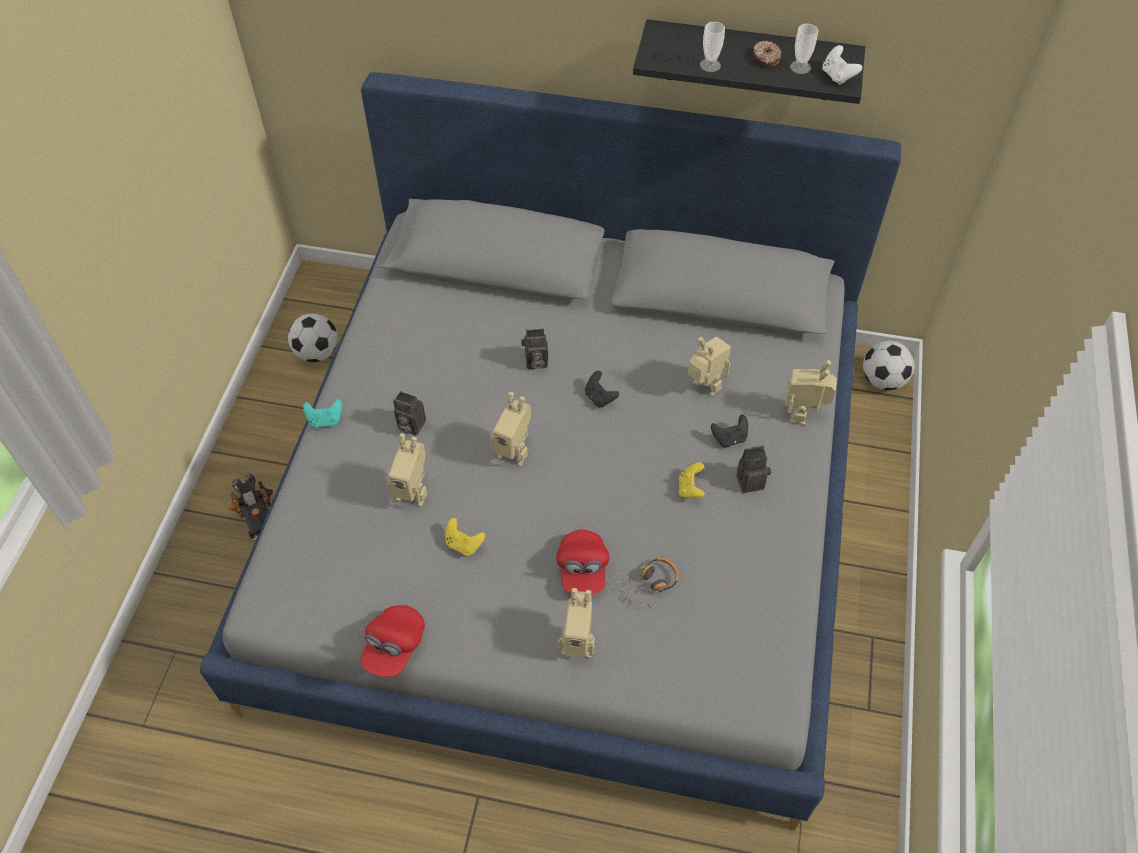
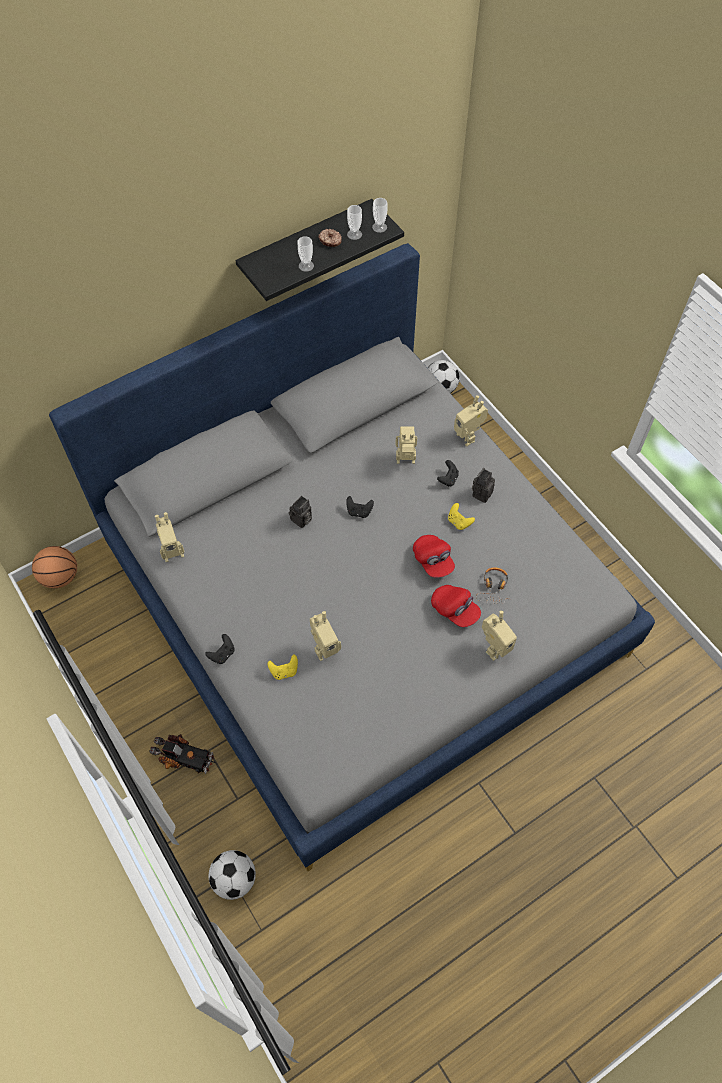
camera: 45 degrees left, 5 degrees up
football [288,313,338,362] -> football moved to [208,850,256,900]
turquoise game controller [303,399,342,428] -> black game controller [205,634,234,664]
red cap [360,605,425,677] -> red cap moved to [413,535,455,578]
camera [393,391,426,435] -> none
yellow game controller [446,518,485,556] -> yellow game controller moved to [268,655,298,680]
toy robot [491,392,531,467] -> toy robot moved to [155,512,184,562]
white game controller [822,45,862,85] -> cup [372,198,388,233]
none -> basketball [32,546,77,588]

